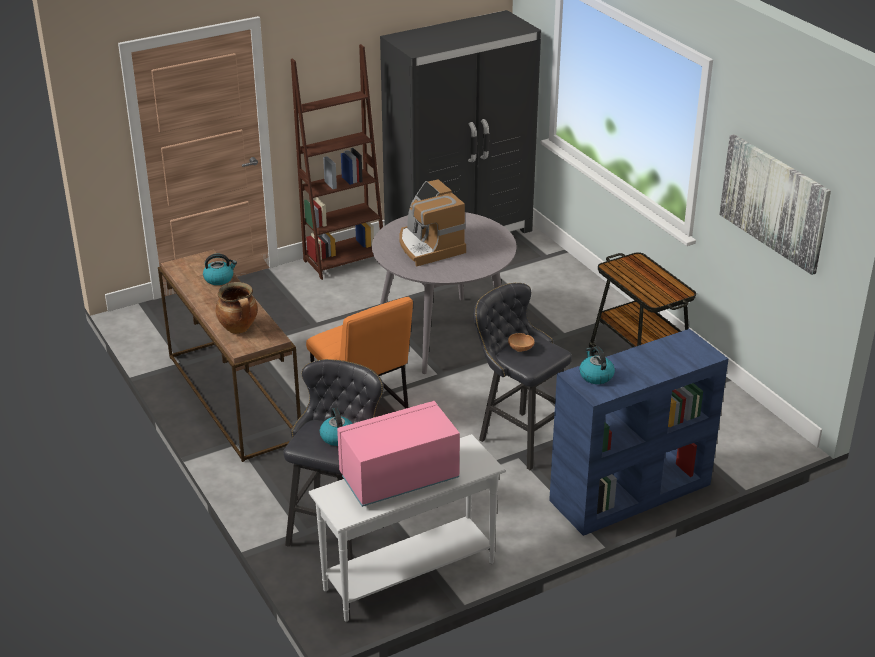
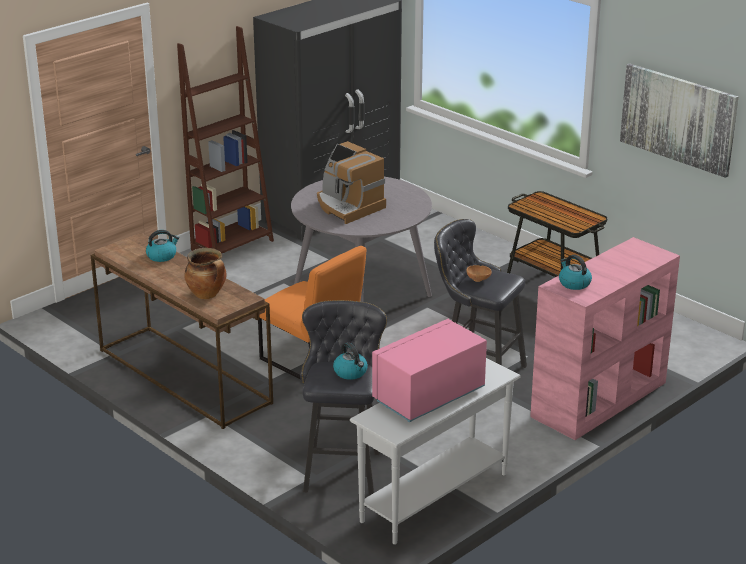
camera: 15 degrees left, 5 degrees down
blue bookcase [549,329,728,536] -> pink bookcase [530,237,680,440]

